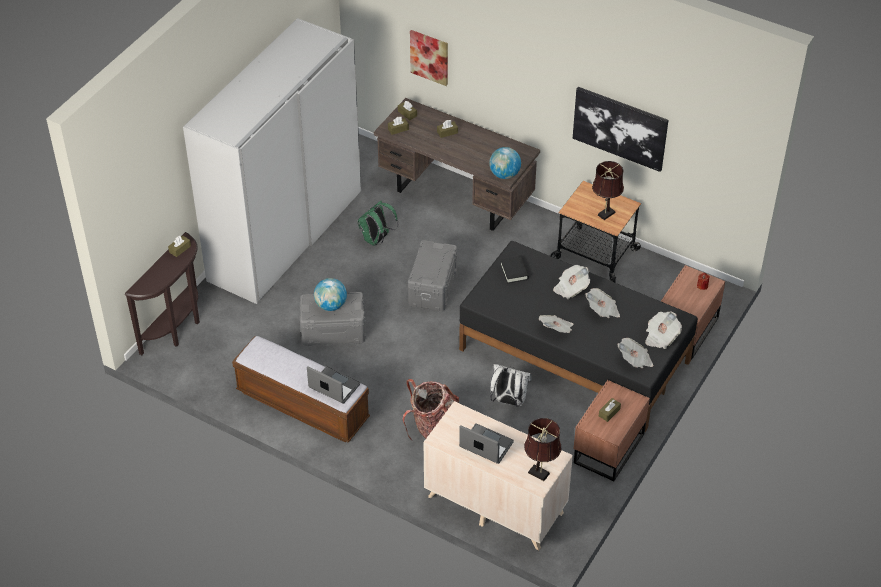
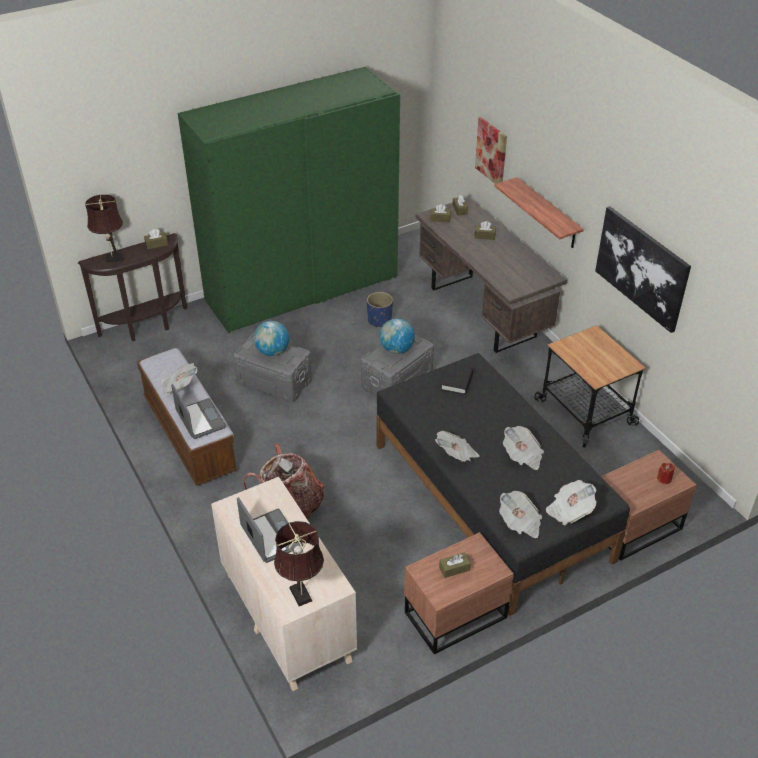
camera: 30 degrees right, 5 degrees down
white wardrobe [183,18,361,304] -> green wardrobe [178,67,400,333]
green backpack [357,201,399,246] -> blue planter [367,292,393,328]
globe [489,147,521,179] -> globe moved to [379,318,415,354]
white backpack [490,364,532,407] -> none
newspaper [553,265,590,299] -> newspaper moved to [161,363,197,394]
brown table lamp [592,161,624,220] -> brown table lamp moved to [85,195,124,263]
none -> shelf [494,177,584,248]

